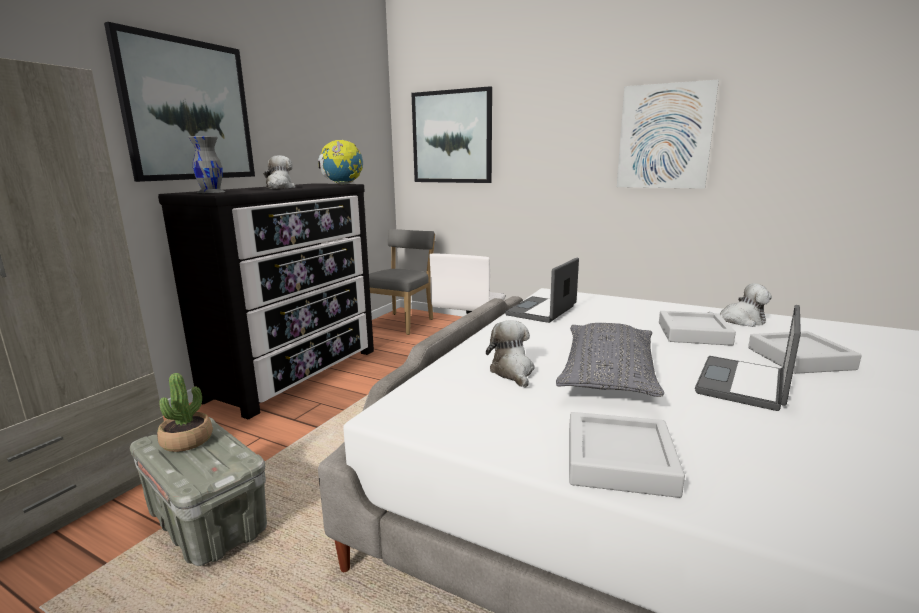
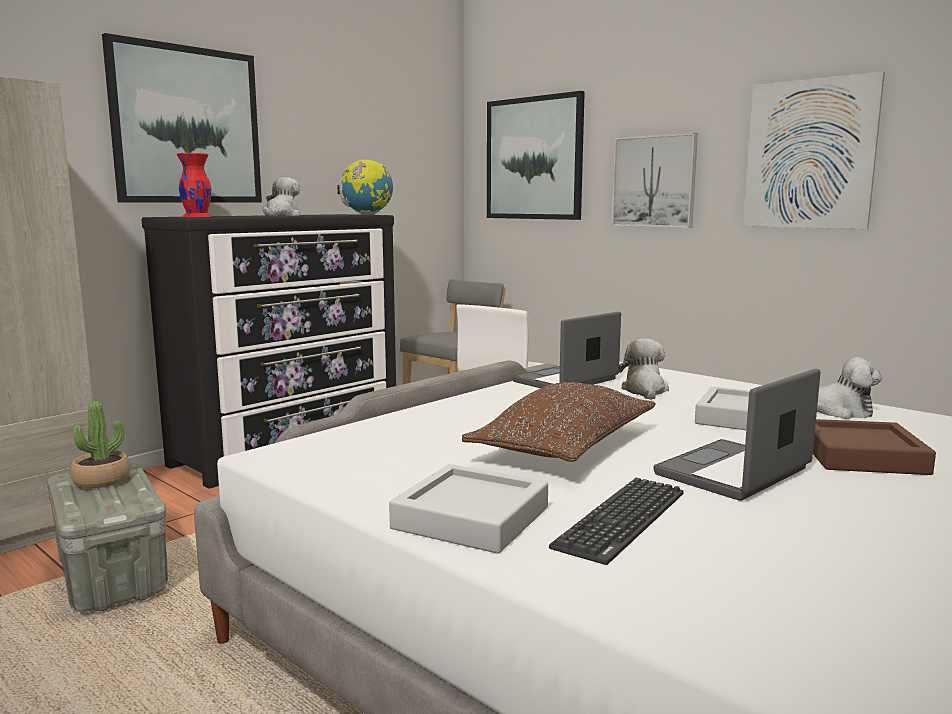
camera: 15 degrees right, 5 degrees down
grey vase [188,136,225,193] -> red vase [176,153,213,217]
plush toy [486,320,534,388] -> plush toy moved to [618,339,669,400]
grey pillow [556,323,664,397] -> brown pillow [462,382,656,462]
grey tray [748,331,862,374] -> brown tray [813,419,936,475]
none -> keyboard [549,478,684,565]
none -> picture [611,133,698,228]

